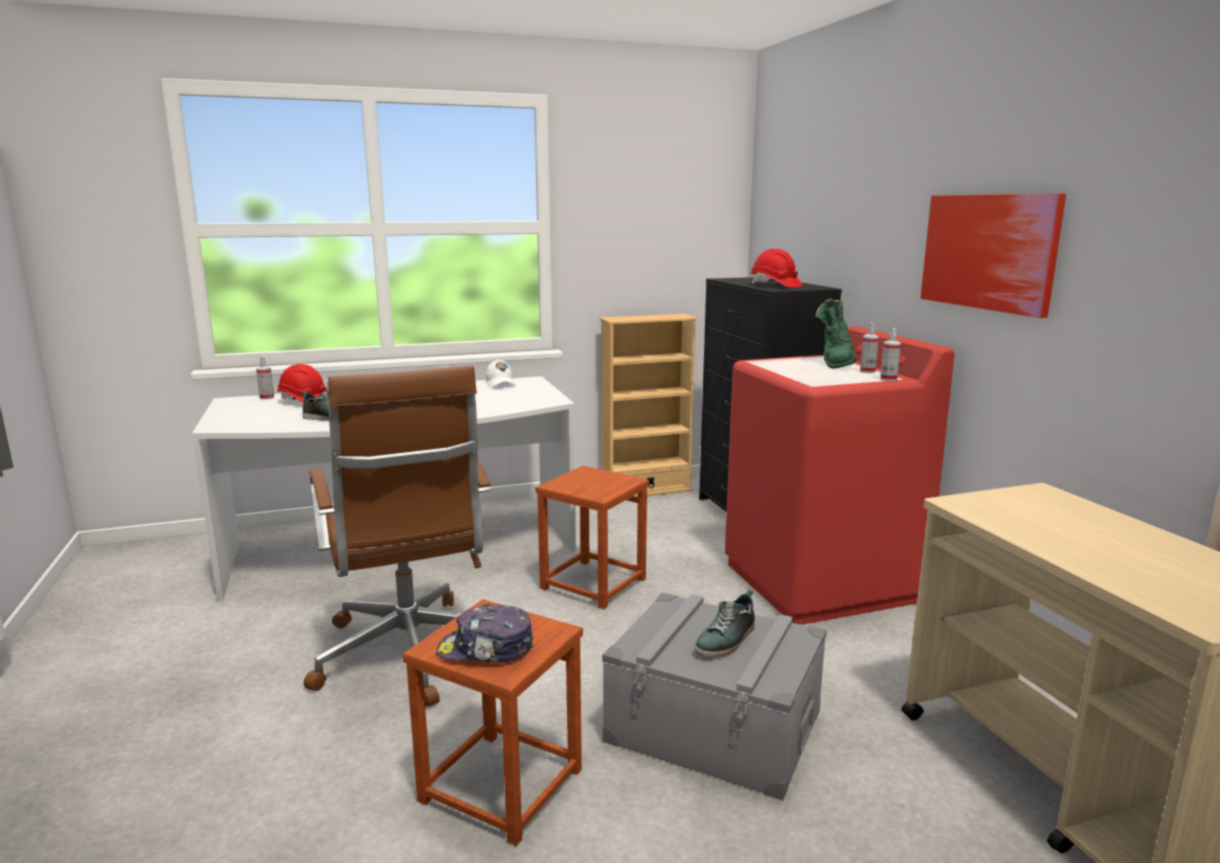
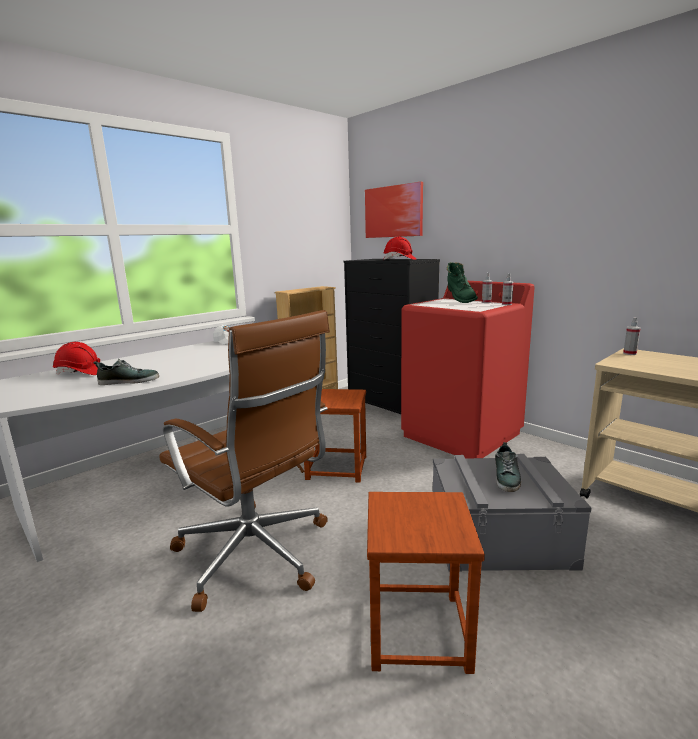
camera: 25 degrees left, 0 degrees up
spray bottle [256,356,274,400] -> spray bottle moved to [623,317,641,355]
cap [437,604,534,663] -> none
picture [920,194,1066,318] -> picture moved to [365,182,423,238]

